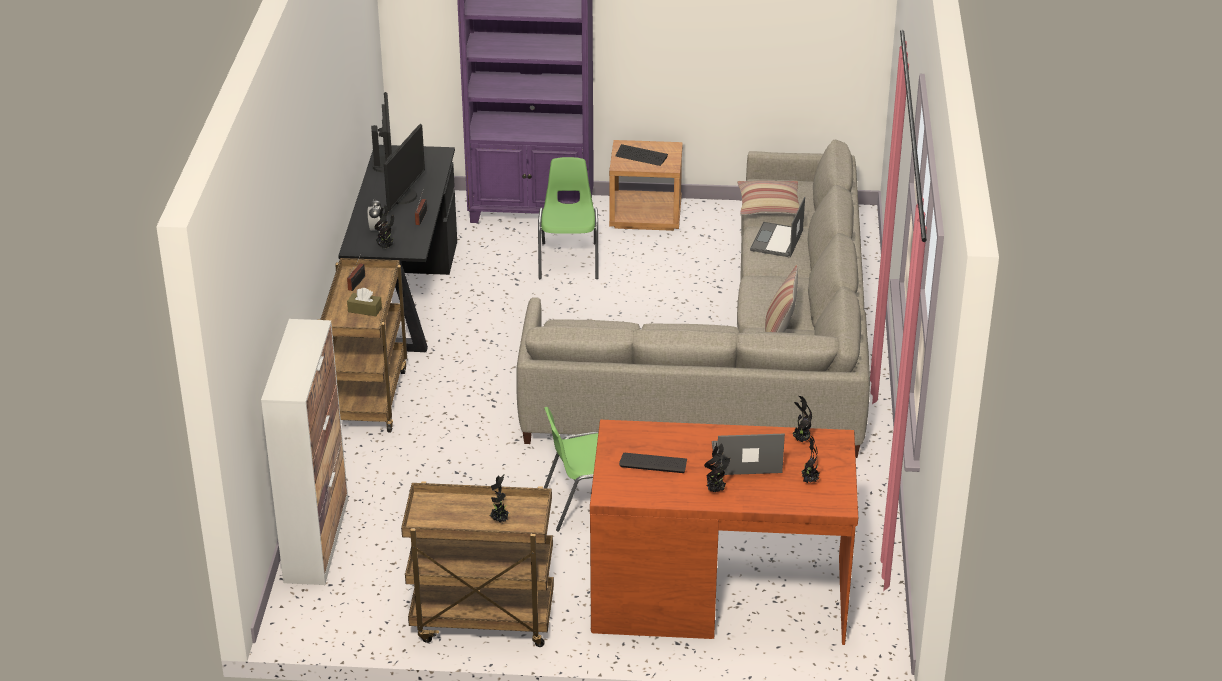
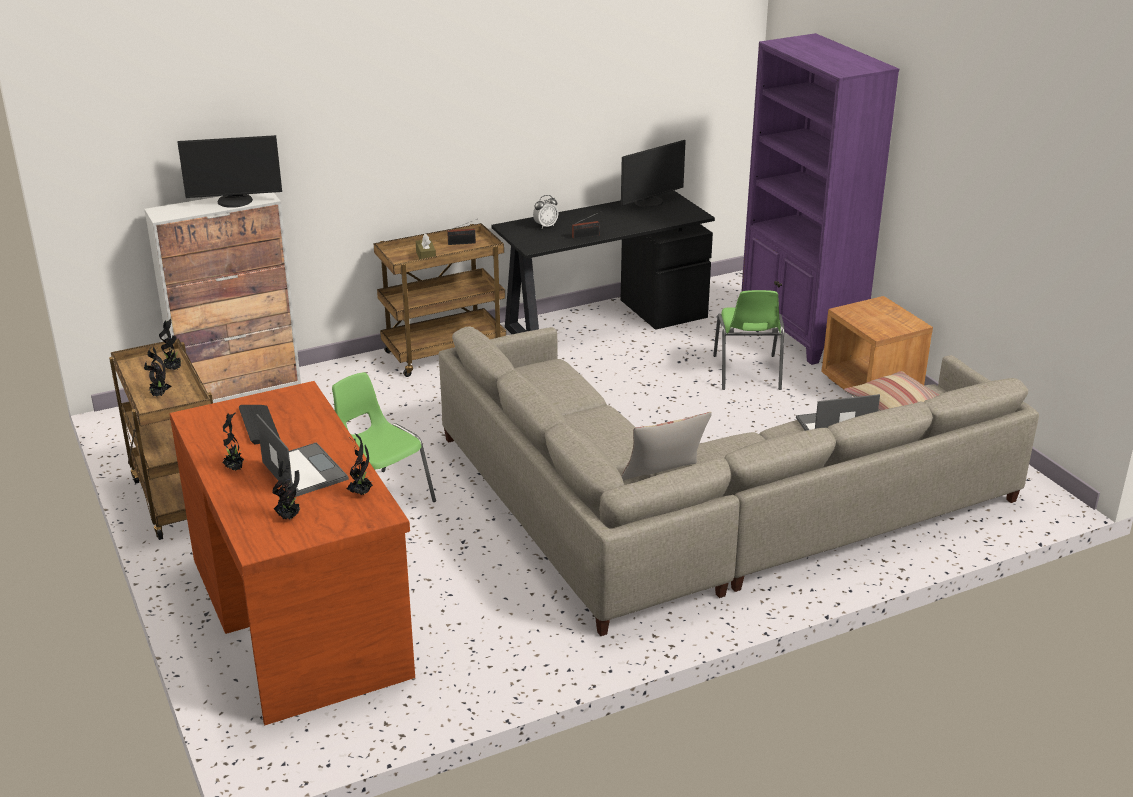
camera: 60 degrees right, 5 degrees down
potted plant [374,205,394,248] -> potted plant moved to [159,319,182,370]
monitor [384,124,425,211] -> monitor moved to [177,135,282,208]
green chair [538,157,598,279] -> green chair turned 120 degrees clockwise [713,290,784,390]
keyboard [615,144,668,166] -> none

